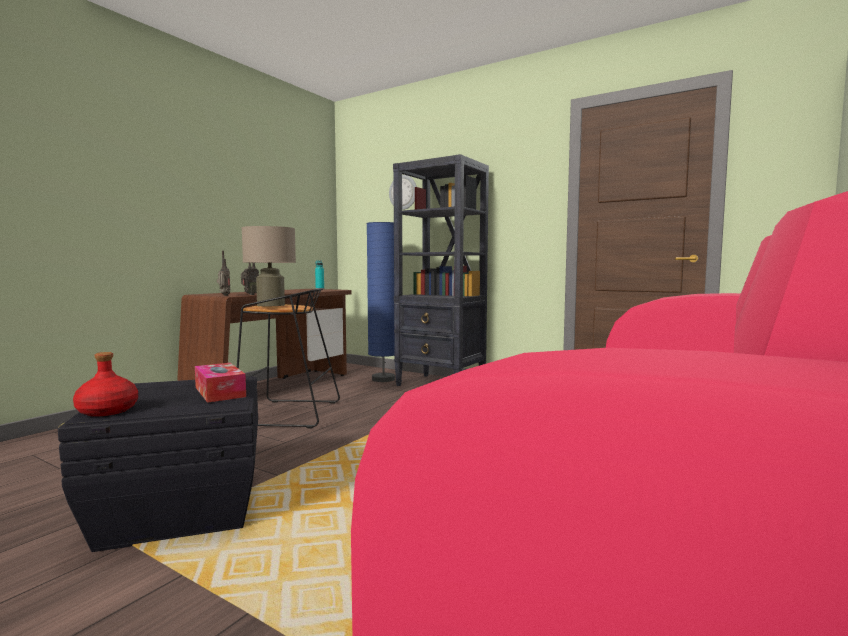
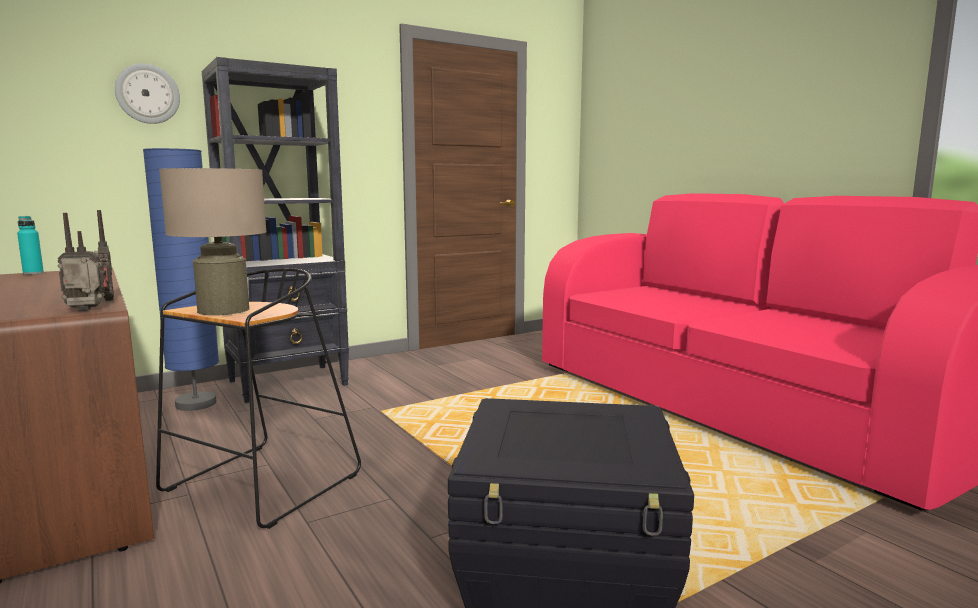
camera: 65 degrees left, 5 degrees up
red bottle [73,352,138,417] -> none
tissue box [195,363,246,403] -> none

